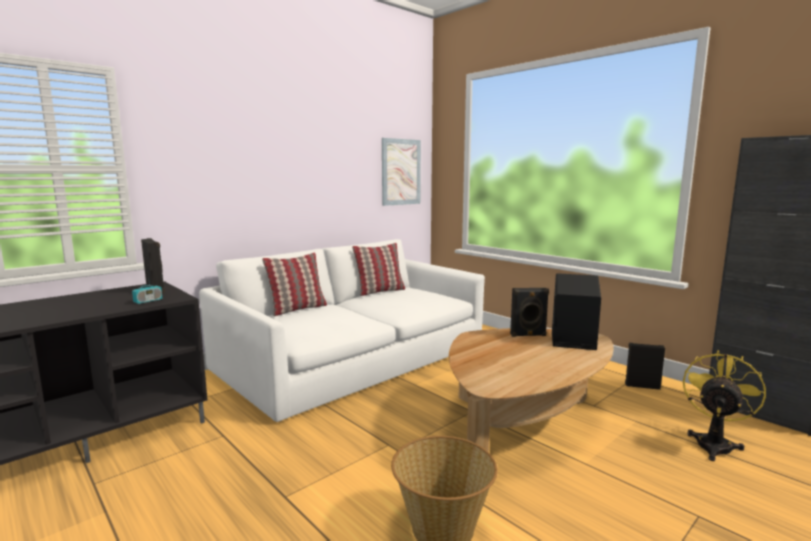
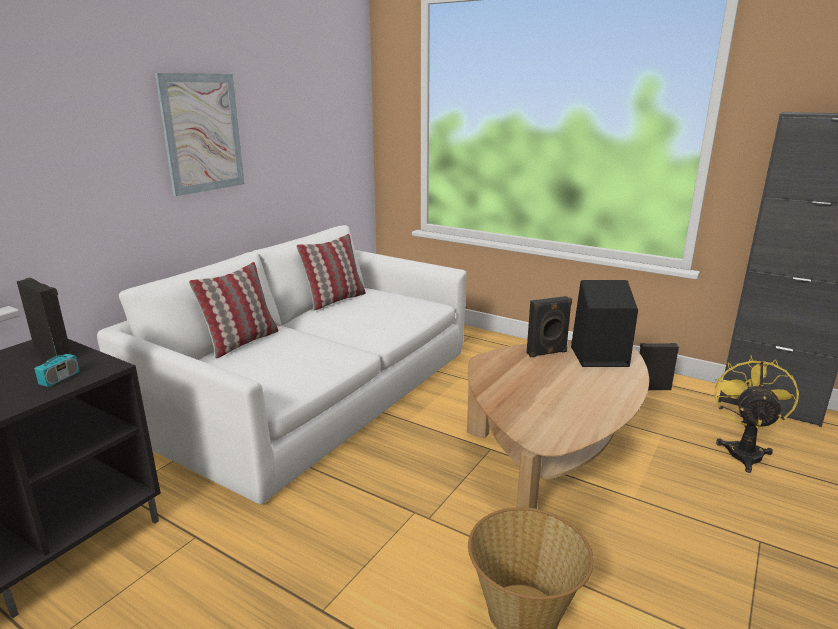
camera: 15 degrees left, 10 degrees up
picture [382,138,421,206] -> picture moved to [155,73,245,196]

